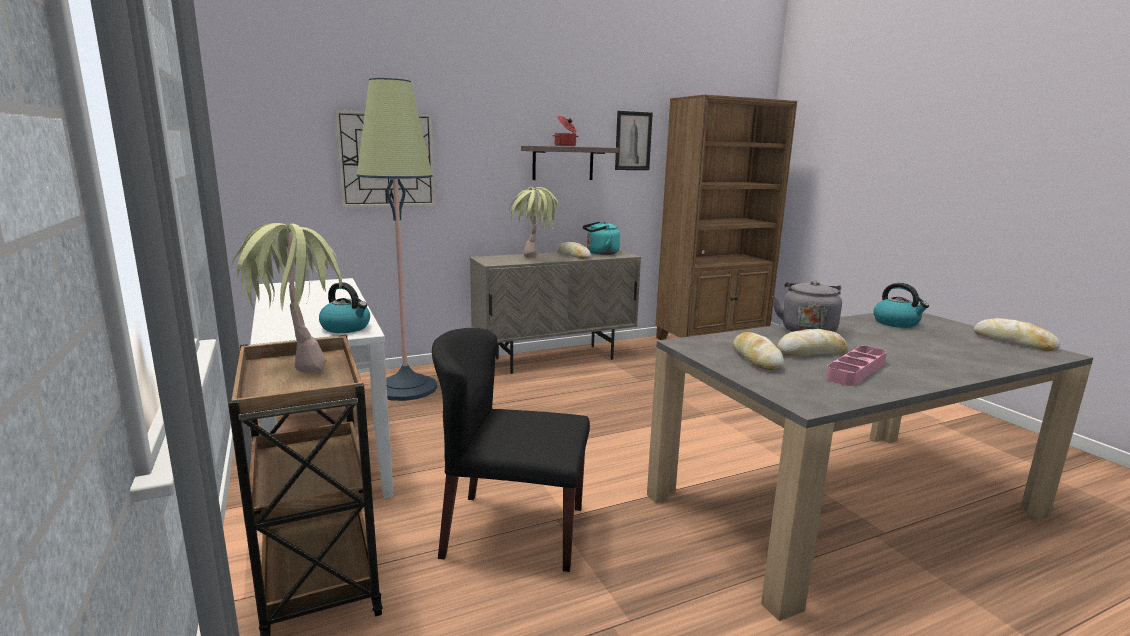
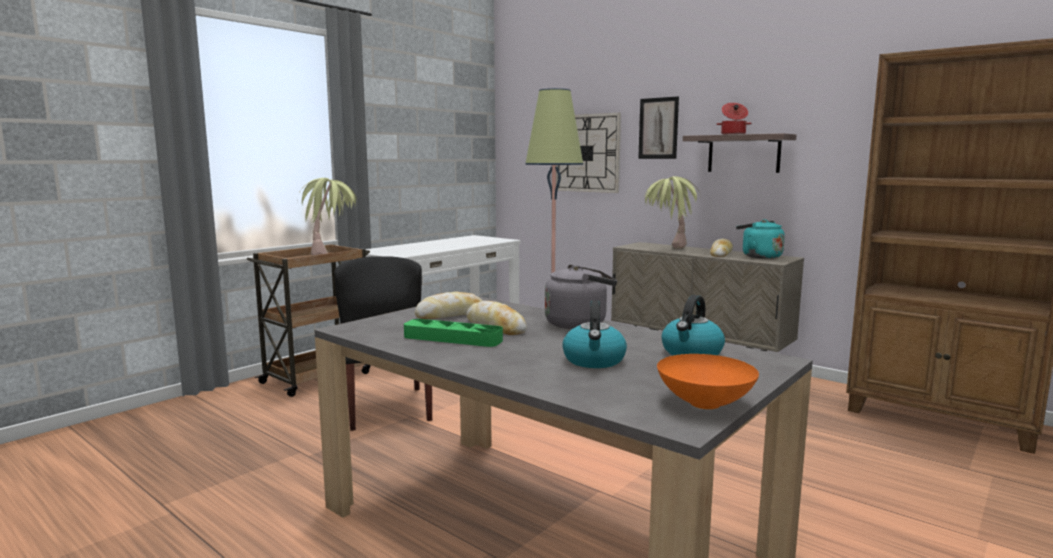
camera: 65 degrees right, 5 degrees down
kettle [319,282,370,333] -> kettle moved to [562,300,627,368]
picture [615,111,653,170] -> picture moved to [638,96,679,159]
pink tray [825,346,887,386] -> green tray [404,319,503,347]
bread [974,318,1060,351] -> orange bowl [657,354,759,409]

